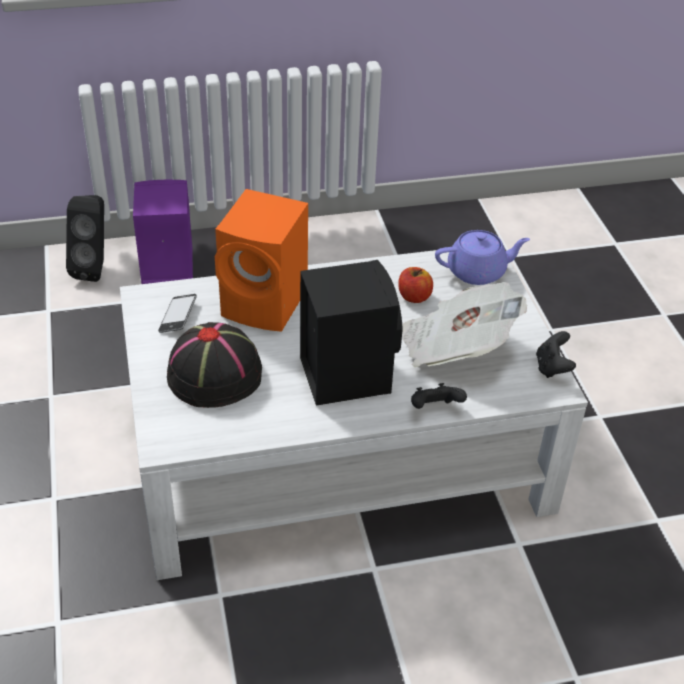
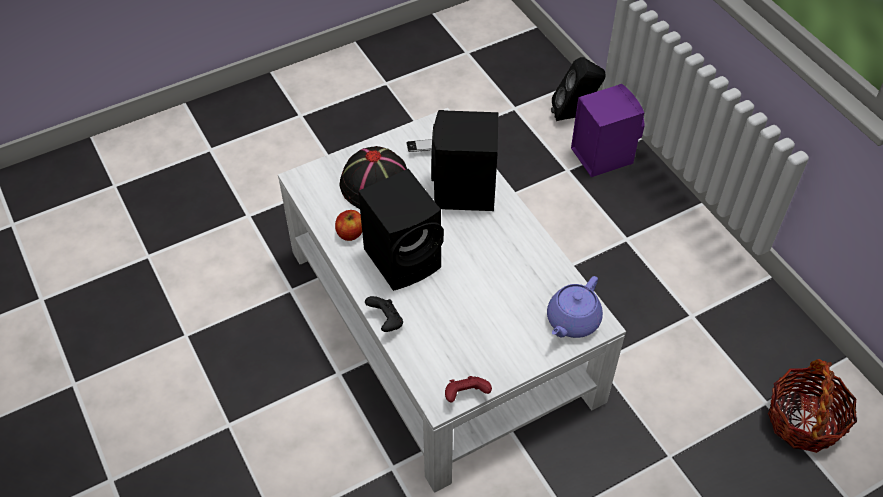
camera: 75 degrees right, 10 degrees up
orange speaker [215,189,308,332] -> black speaker [431,110,498,211]
apple [398,267,433,303] -> apple moved to [335,210,362,241]
newspaper [402,282,527,367] -> none
purple teapot [435,230,530,285] -> purple teapot turned 60 degrees clockwise [547,276,603,338]
black game controller [536,331,576,378] -> red game controller [445,376,492,402]
none -> basket [768,359,857,453]

